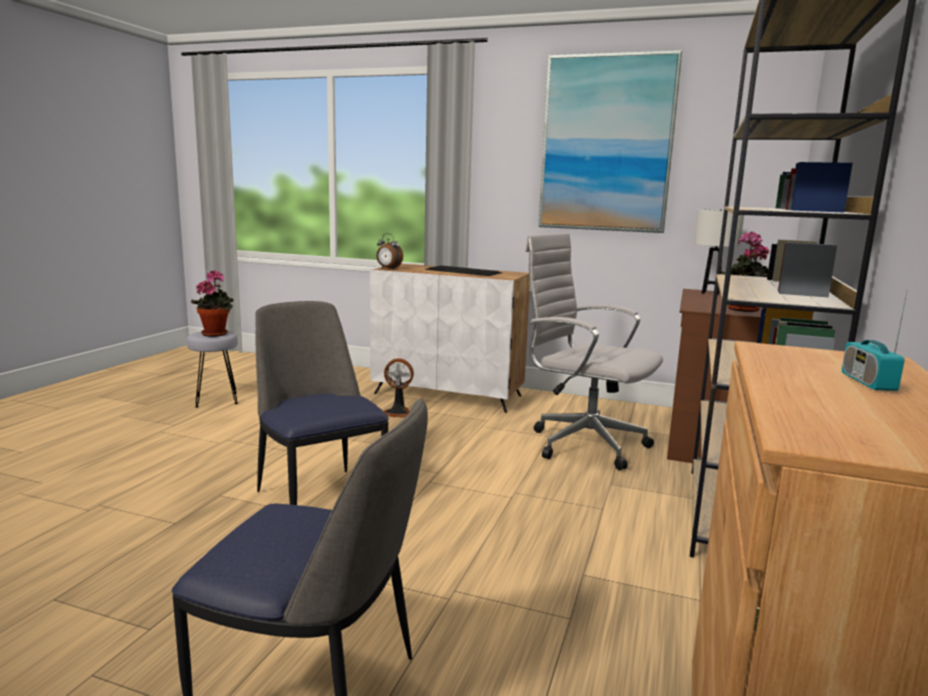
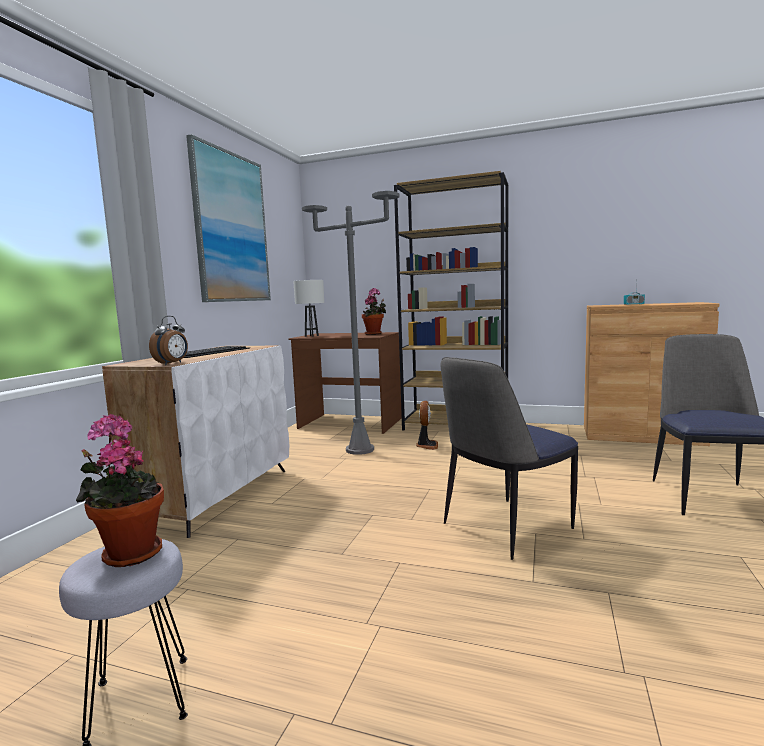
camera: 90 degrees left, 5 degrees down
fan [383,358,414,418] -> fan moved to [416,401,438,450]
white office chair [525,232,663,471] -> grey floor lamp [302,191,400,455]

